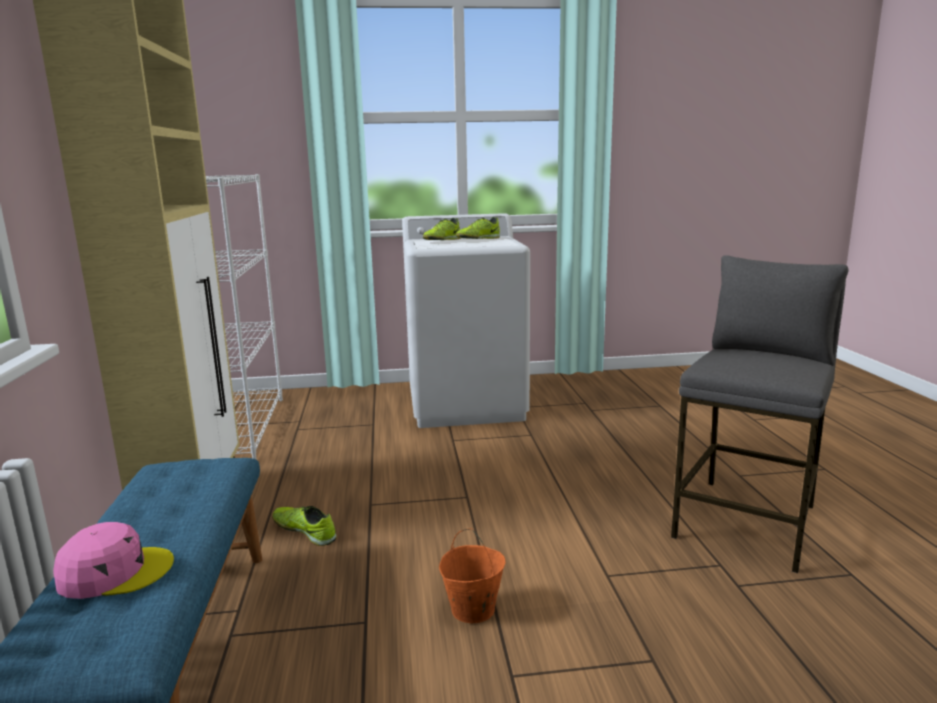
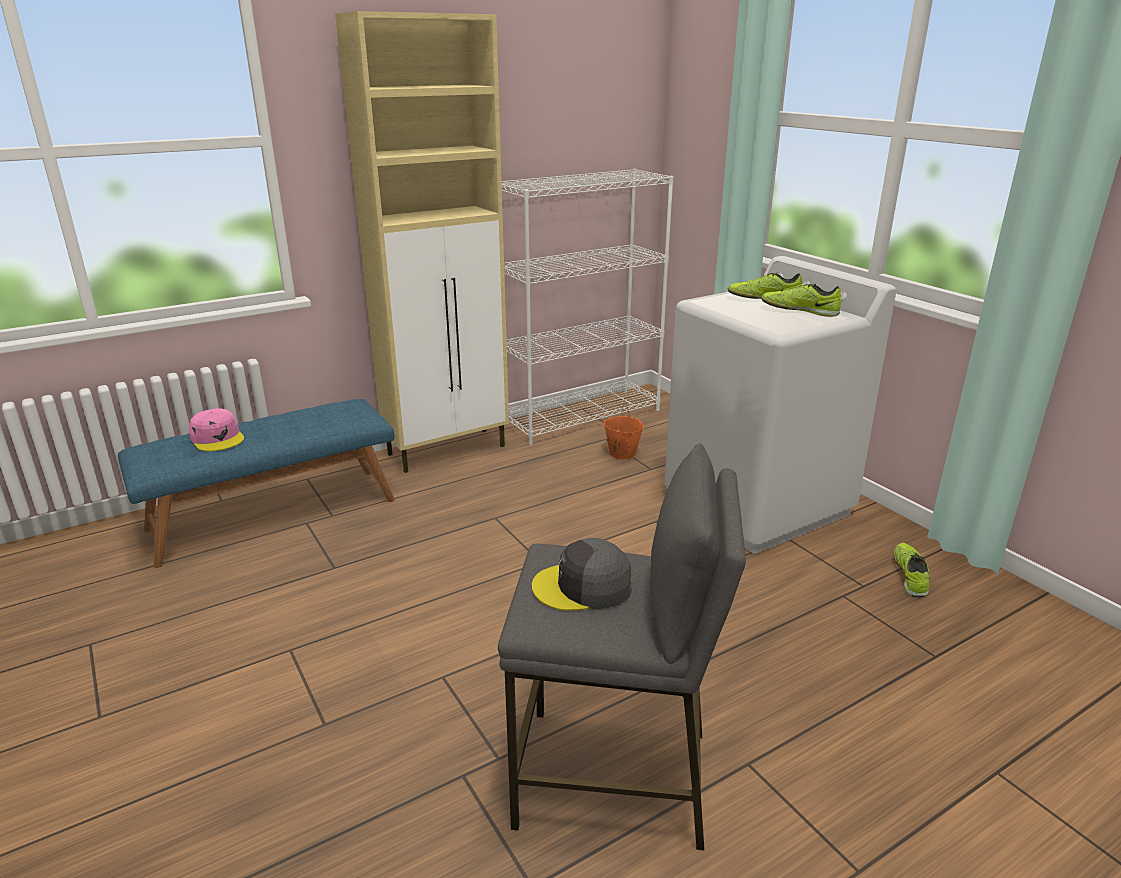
camera: 65 degrees right, 10 degrees up
shoe [272,506,337,546] -> shoe moved to [894,543,930,598]
orange bucket [439,528,505,623] -> orange bucket moved to [604,403,643,460]
none -> grey cap [532,538,632,611]

